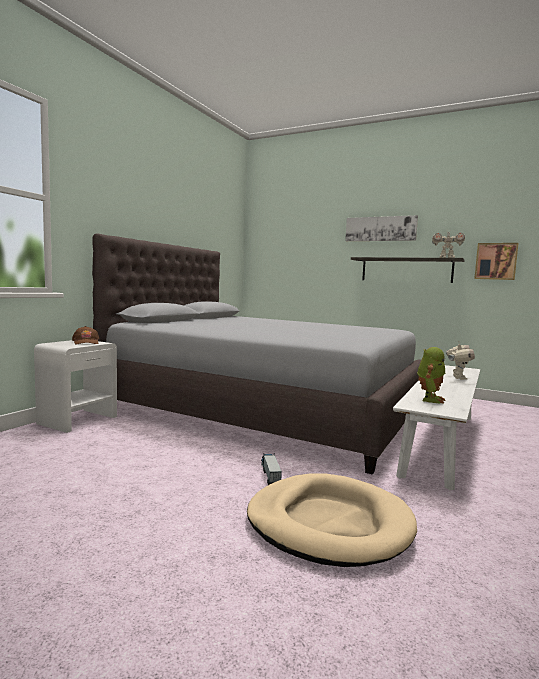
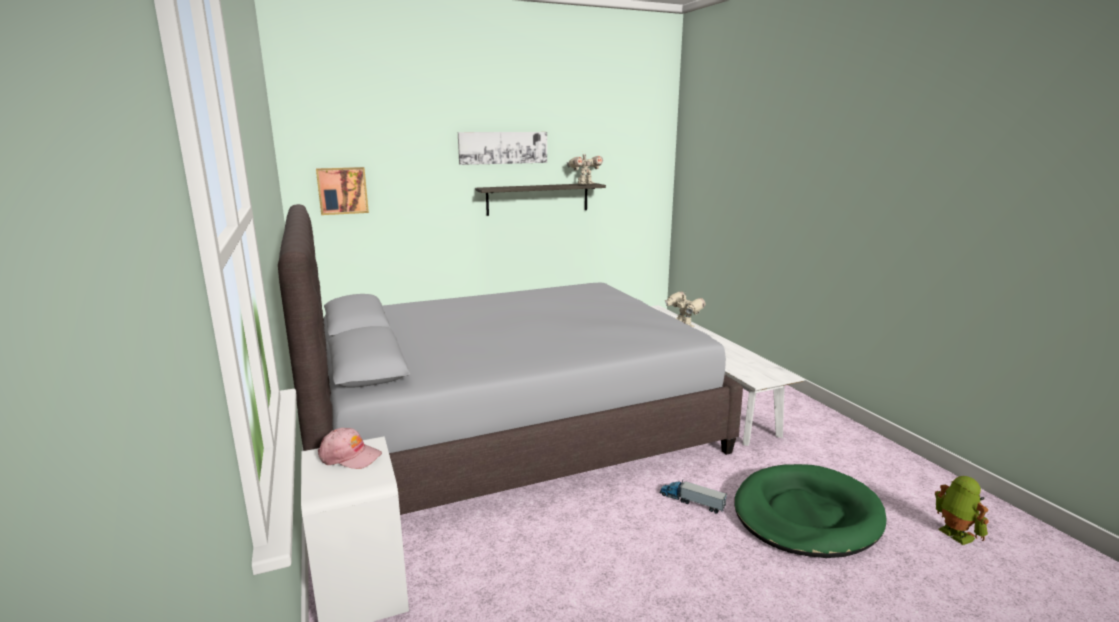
camera: 50 degrees left, 10 degrees up
brown cap [72,326,99,344] -> pink cap [318,428,382,469]
beige dog bed [247,473,417,567] -> green dog bed [734,464,887,558]
toy robot [417,347,446,404] -> toy robot moved to [935,476,989,545]
picture [474,243,519,280] -> picture moved to [316,167,369,215]

